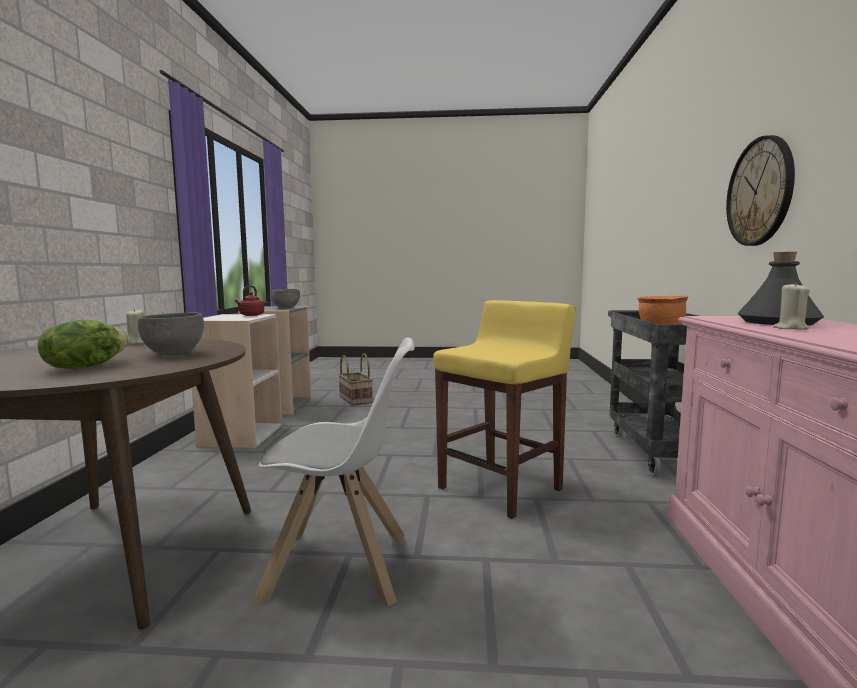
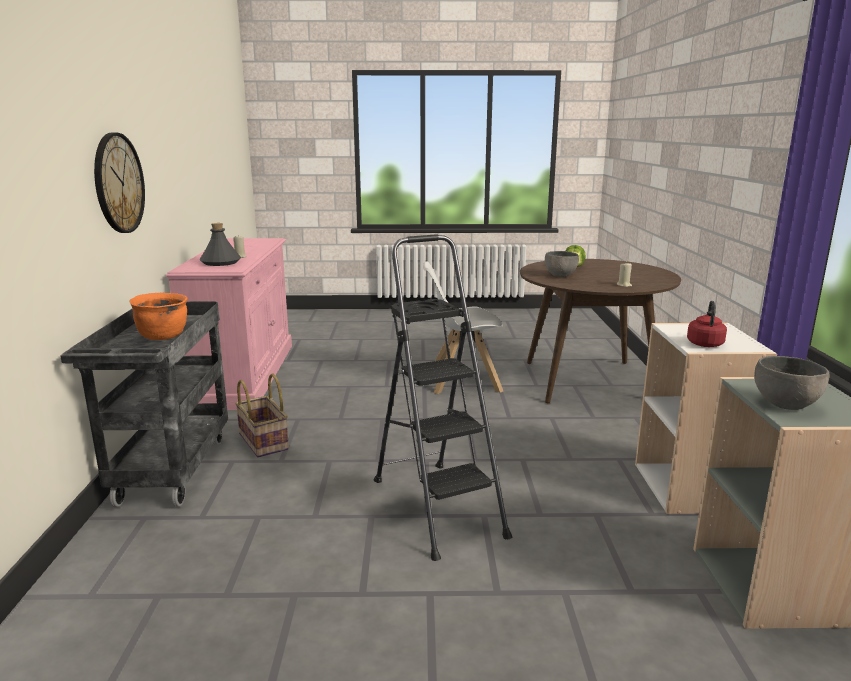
camera: 175 degrees right, 10 degrees up
basket [338,353,373,406] -> basket moved to [235,374,289,457]
yellow stool [433,300,576,519] -> none
none -> step ladder [374,234,512,561]

